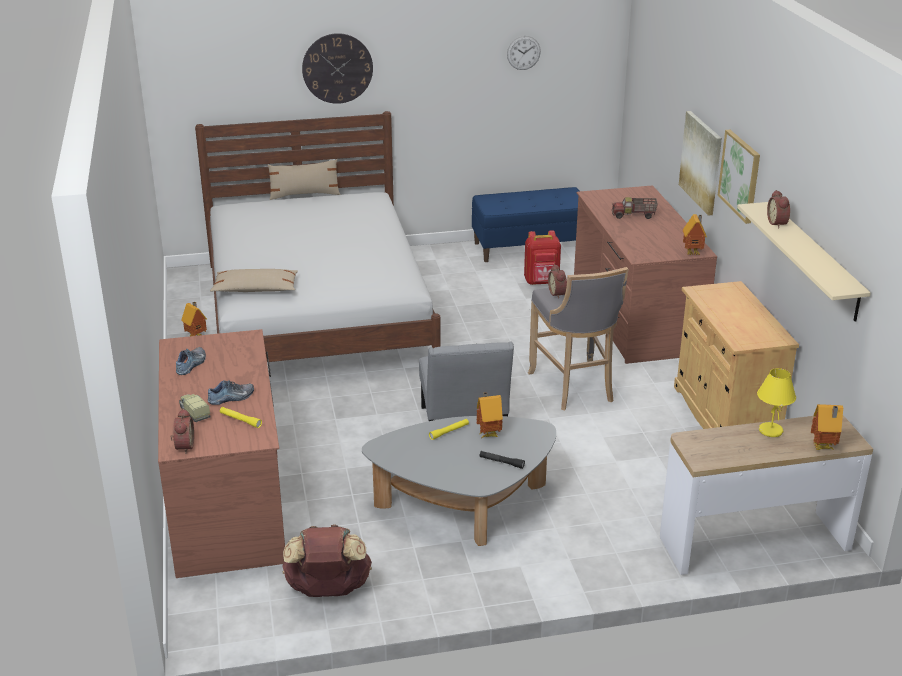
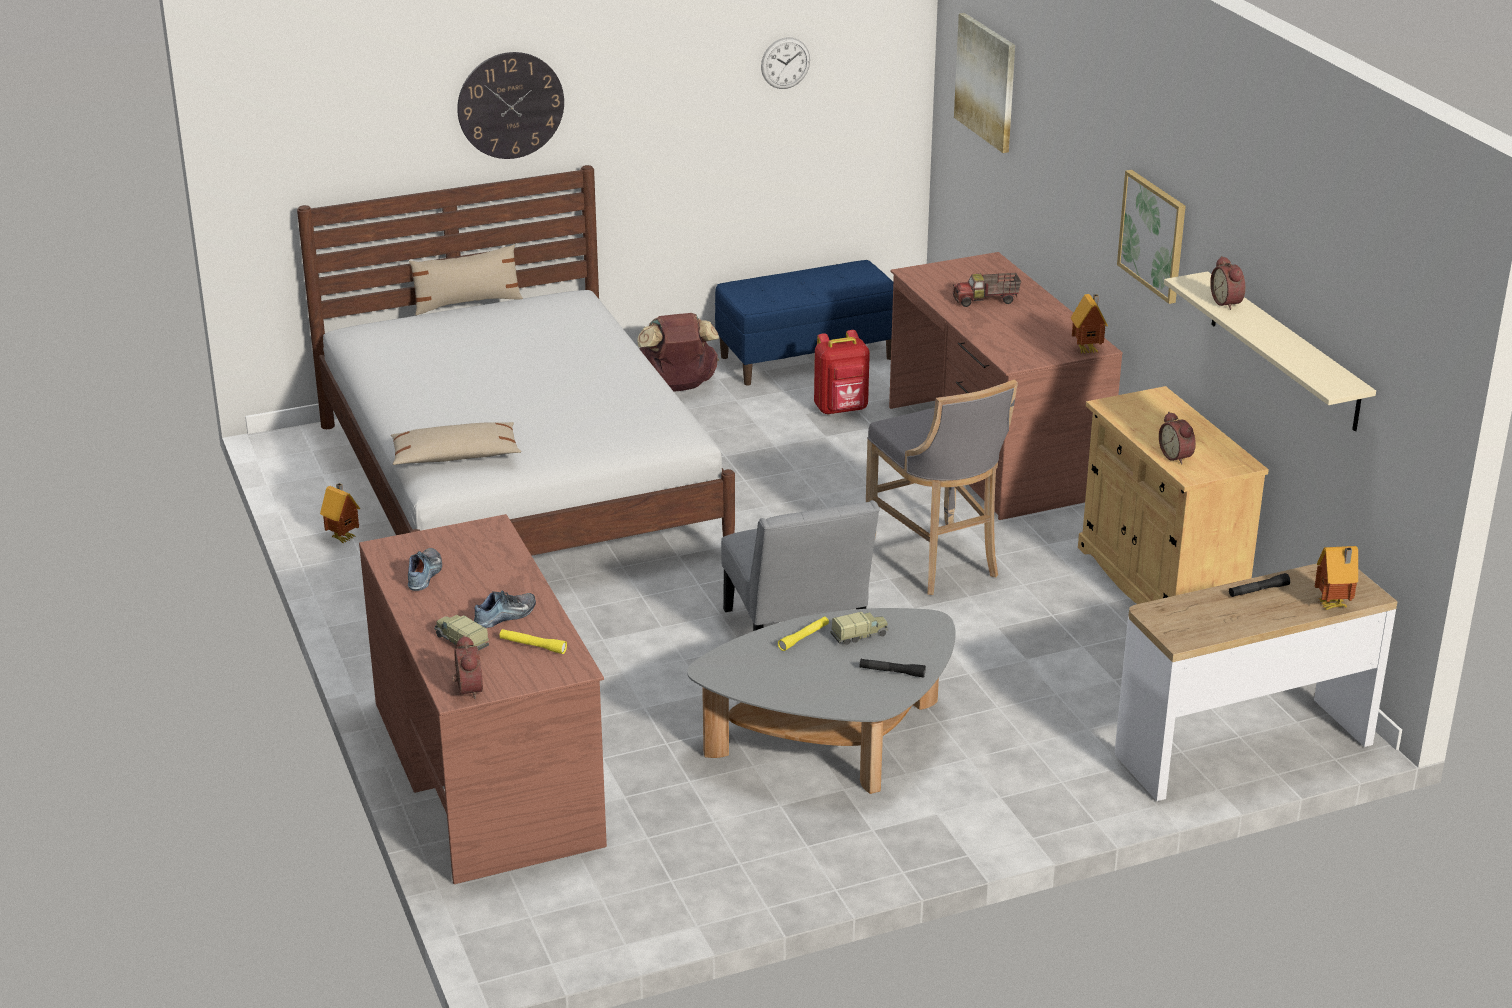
camera: 10 degrees left, 0 degrees up
brown backpack [282,524,372,597] -> brown backpack moved to [637,313,719,392]
toy house [477,392,503,438] -> toy truck [831,612,889,645]
alarm clock [548,264,567,299] -> alarm clock moved to [1159,412,1196,464]
picture [679,111,722,216] -> picture moved to [954,13,1015,153]
yellow table lamp [757,368,796,437] -> black flashlight [1229,573,1290,597]

